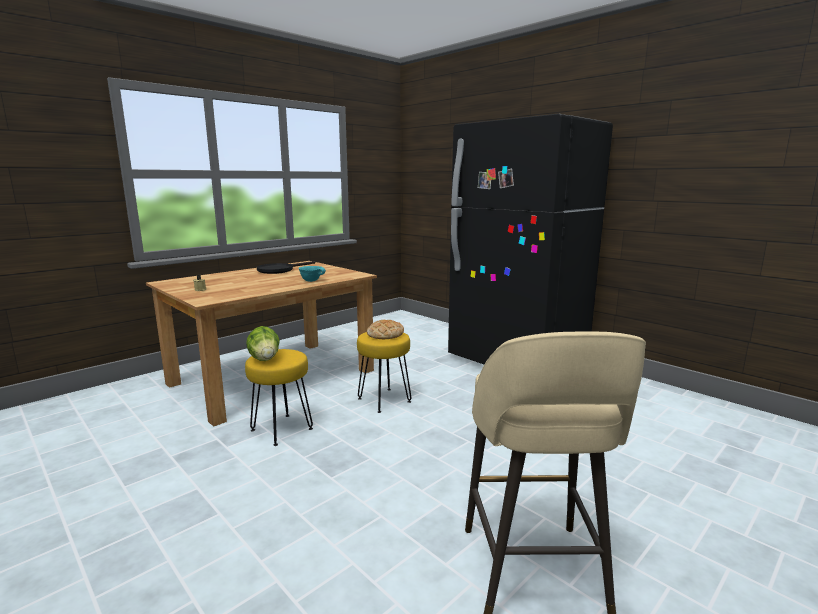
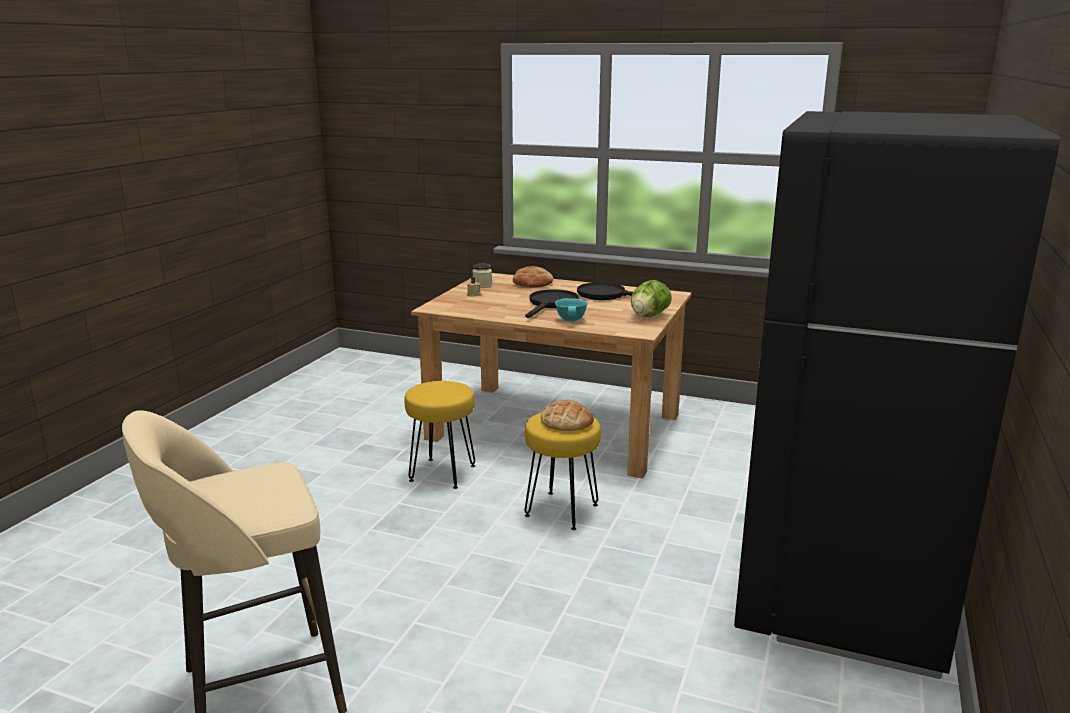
camera: 65 degrees right, 5 degrees up
lettuce [246,326,280,361] -> lettuce moved to [631,280,672,317]
none -> jar [472,264,492,288]
none -> bread [513,266,553,288]
none -> black frying pan [525,289,579,318]

